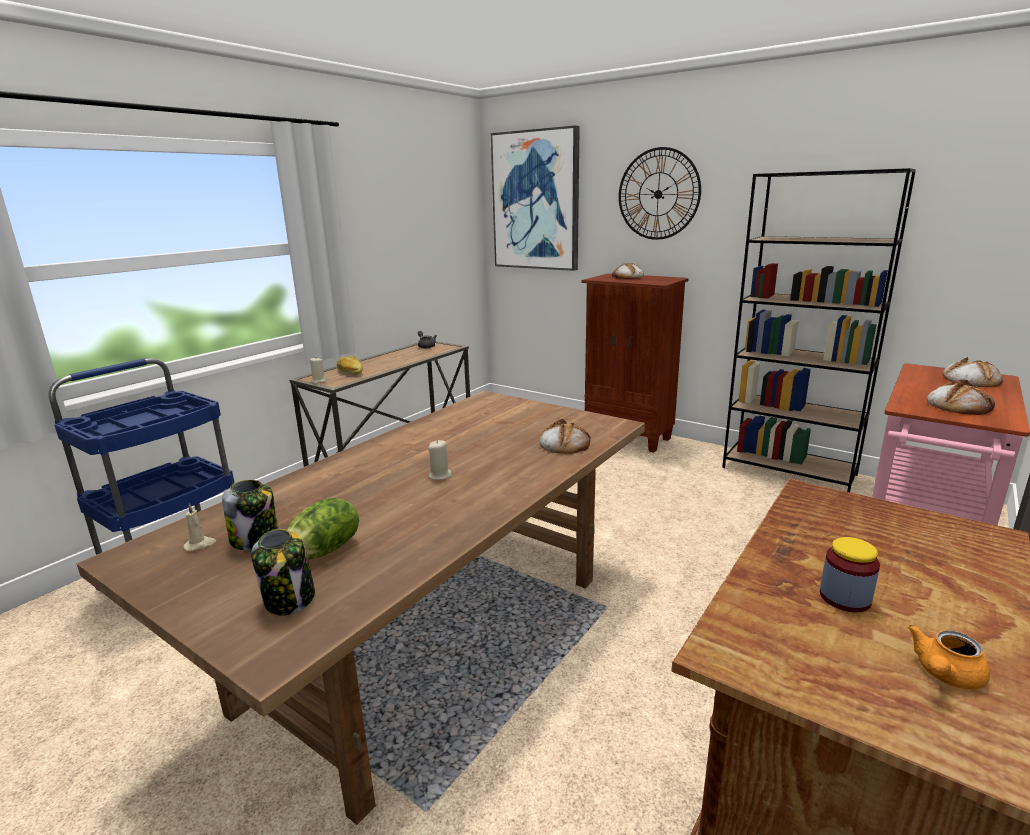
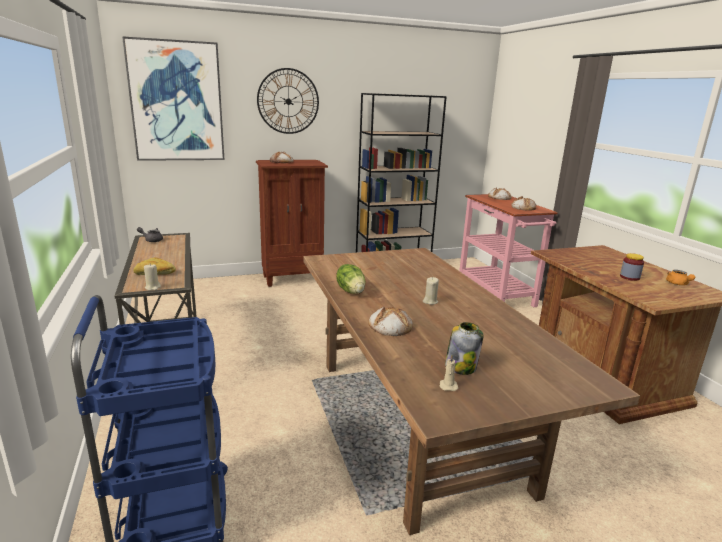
camera: 55 degrees left, 0 degrees up
jar [251,529,315,615] -> none
lettuce [286,498,359,560] -> lettuce moved to [336,264,365,294]
bread [539,419,591,454] -> bread moved to [368,306,413,336]

